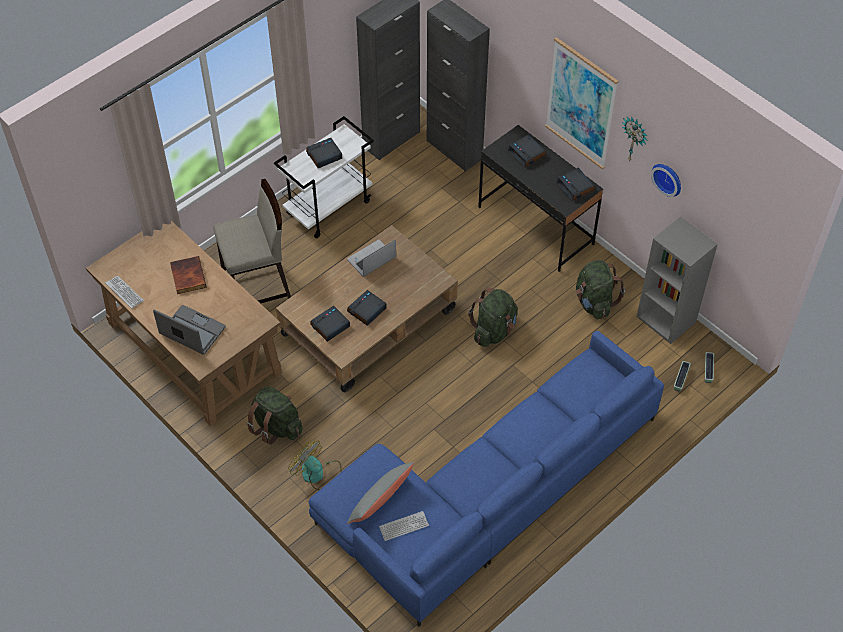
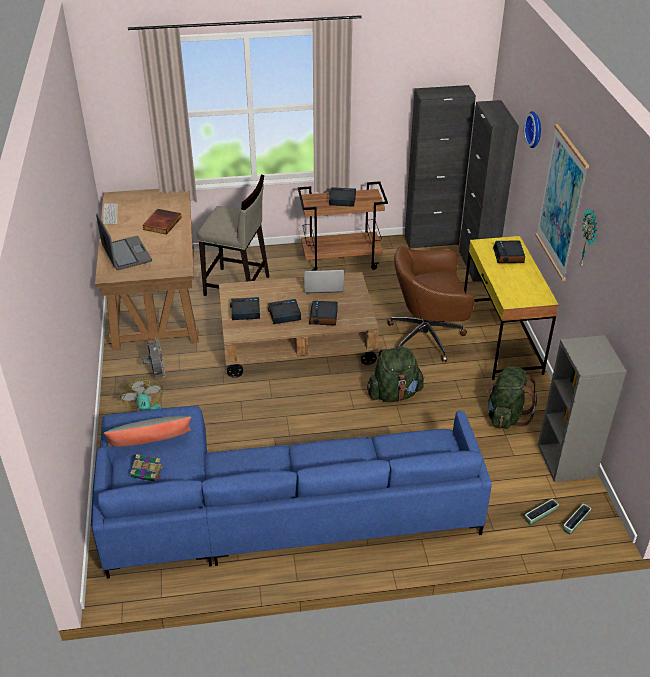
camera: 35 degrees right, 15 degrees down
green backpack [247,386,303,445] -> grey fan [142,339,166,378]
white cart [274,116,374,238] -> brown cart [298,181,388,271]
keyboard [379,511,429,541] -> book [131,454,163,481]
black desk [478,125,603,272] -> yellow desk [464,236,559,380]
alarm clock [556,168,595,201] -> alarm clock moved to [309,301,338,325]
wall clock [651,164,681,197] -> wall clock moved to [524,111,541,148]
none -> brown office chair [387,246,475,362]

